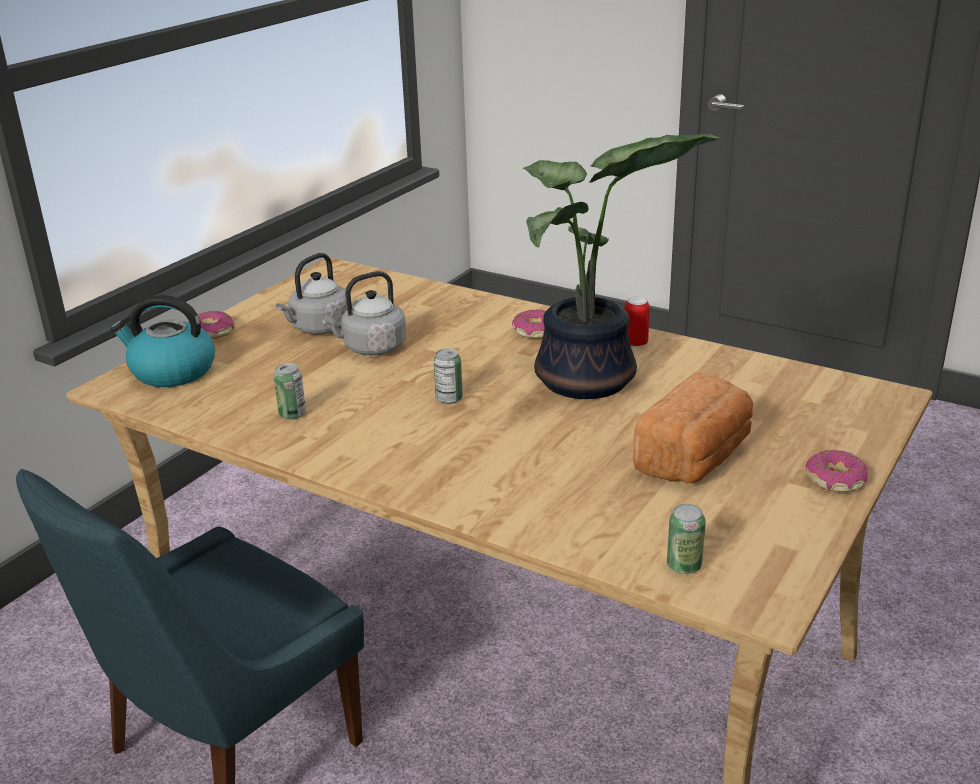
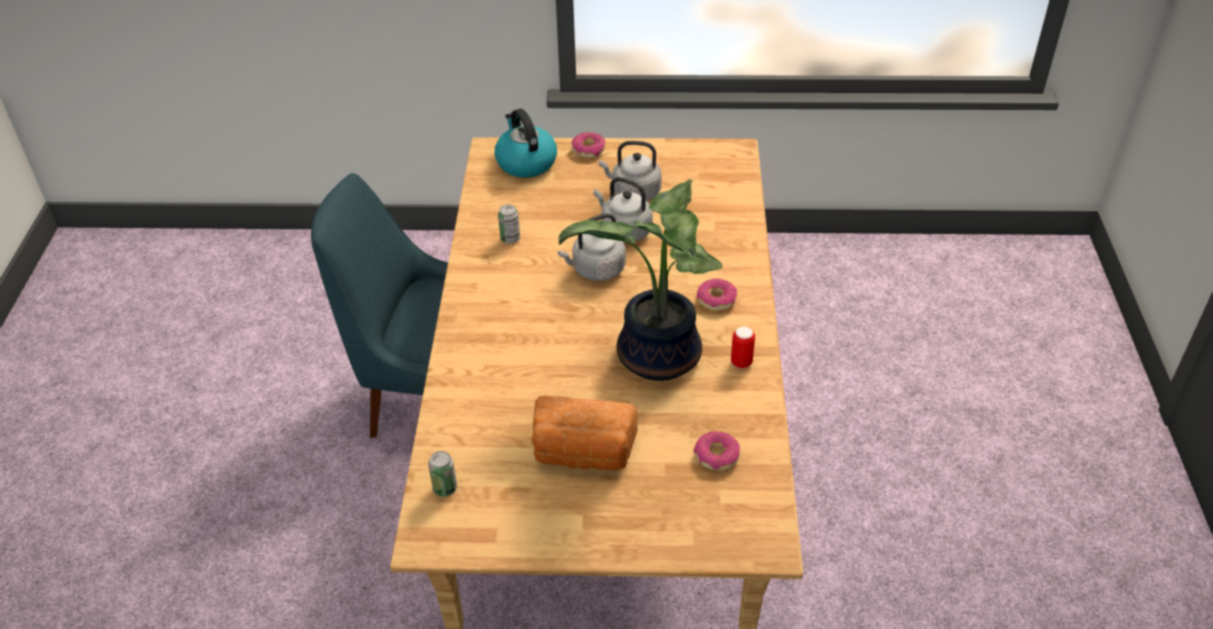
camera: 60 degrees right, 15 degrees up
can [434,348,463,404] -> none
donut [806,450,868,492] -> donut moved to [694,431,740,470]
none -> grey kettle [558,213,625,281]

